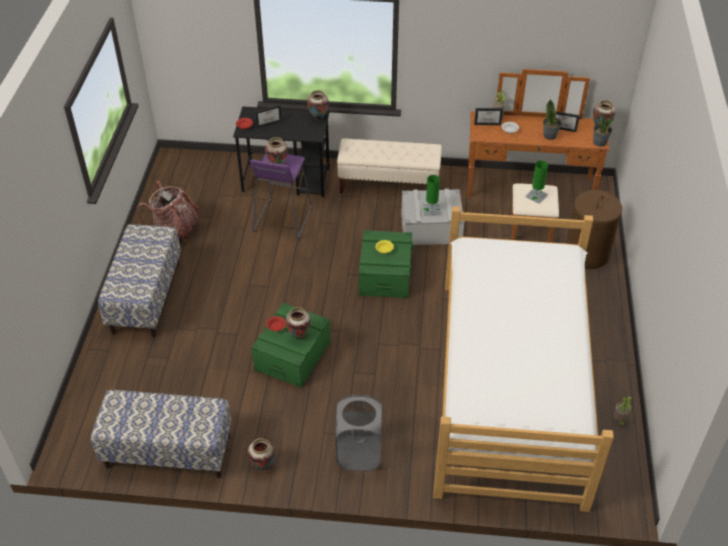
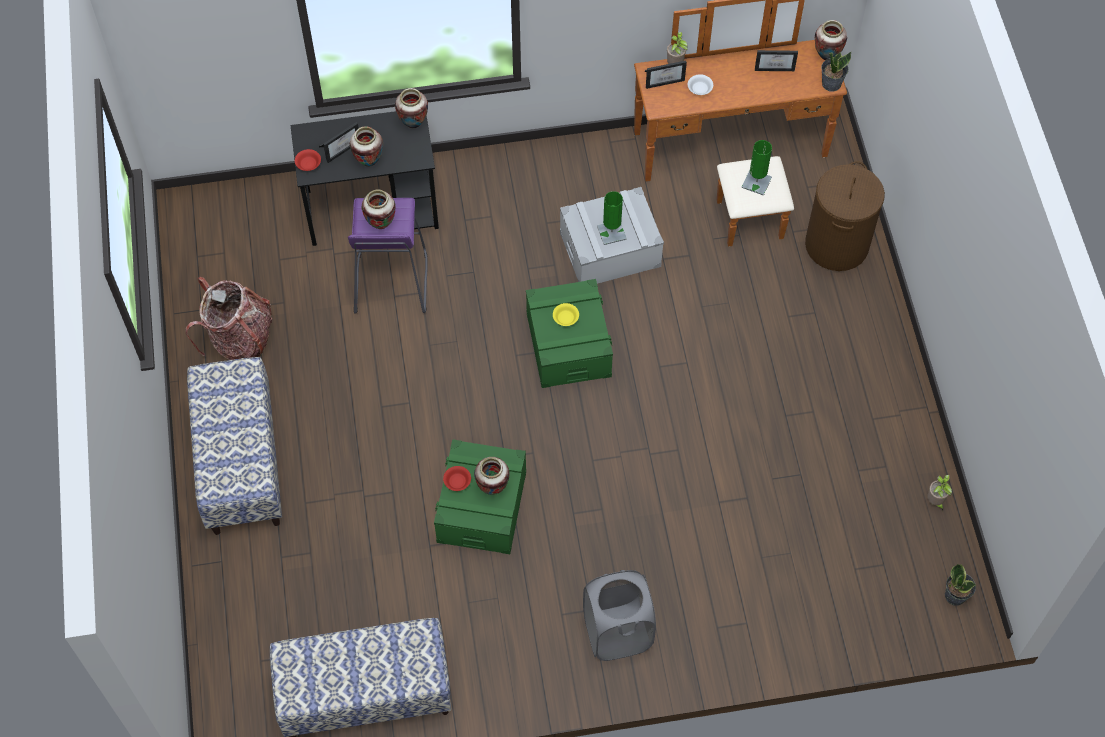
camera: 15 degrees left, 15 degrees up
vase [248,438,275,470] -> vase moved to [350,126,383,167]
beige bench [337,138,442,194] -> none
bed [433,206,614,512] -> none
potted plant [543,99,562,140] -> potted plant moved to [945,563,976,606]

